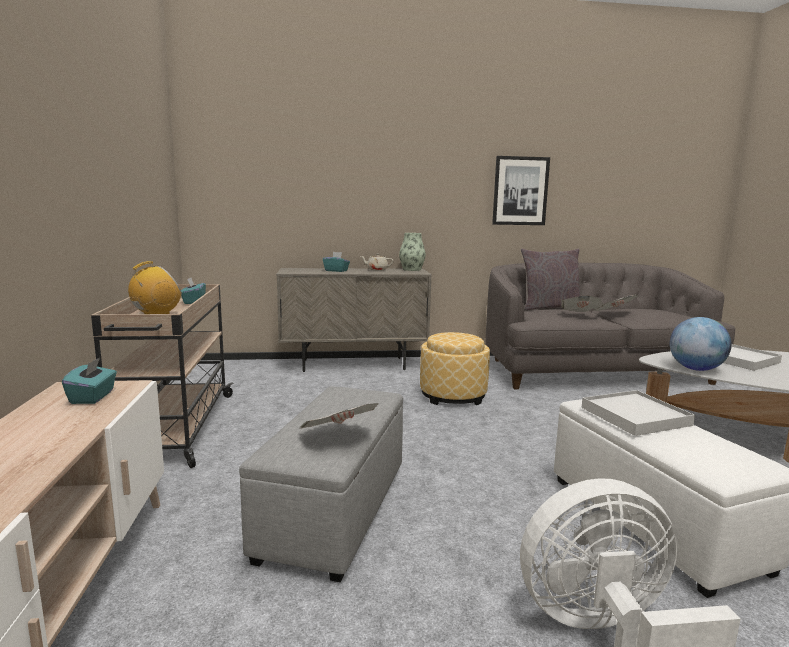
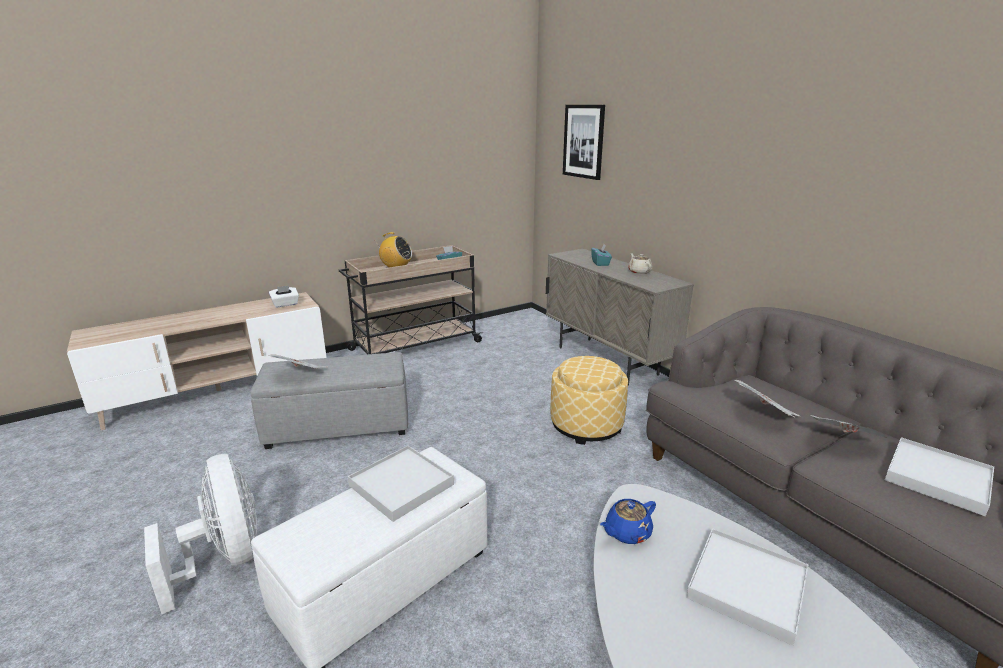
camera: 65 degrees right, 10 degrees up
turquoise tissue box [62,358,117,404] -> white tissue box [269,286,299,308]
vase [399,233,426,271] -> none
picture [492,156,550,225] -> picture moved to [563,105,605,180]
grey pillow [521,249,581,310] -> none
globe [670,317,732,371] -> blue teapot [600,499,656,544]
none -> white tray [885,437,994,516]

